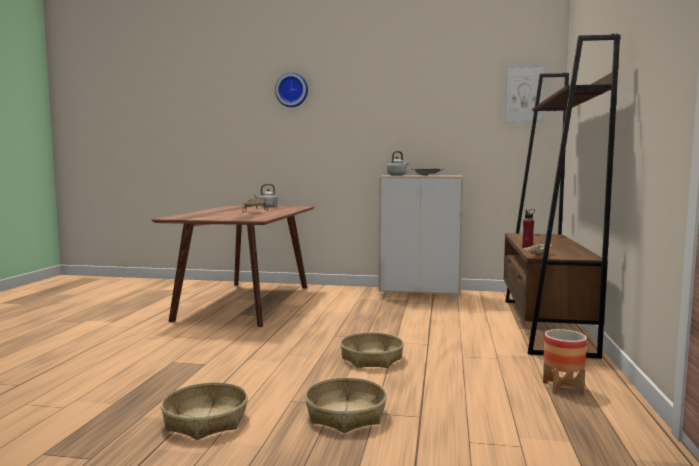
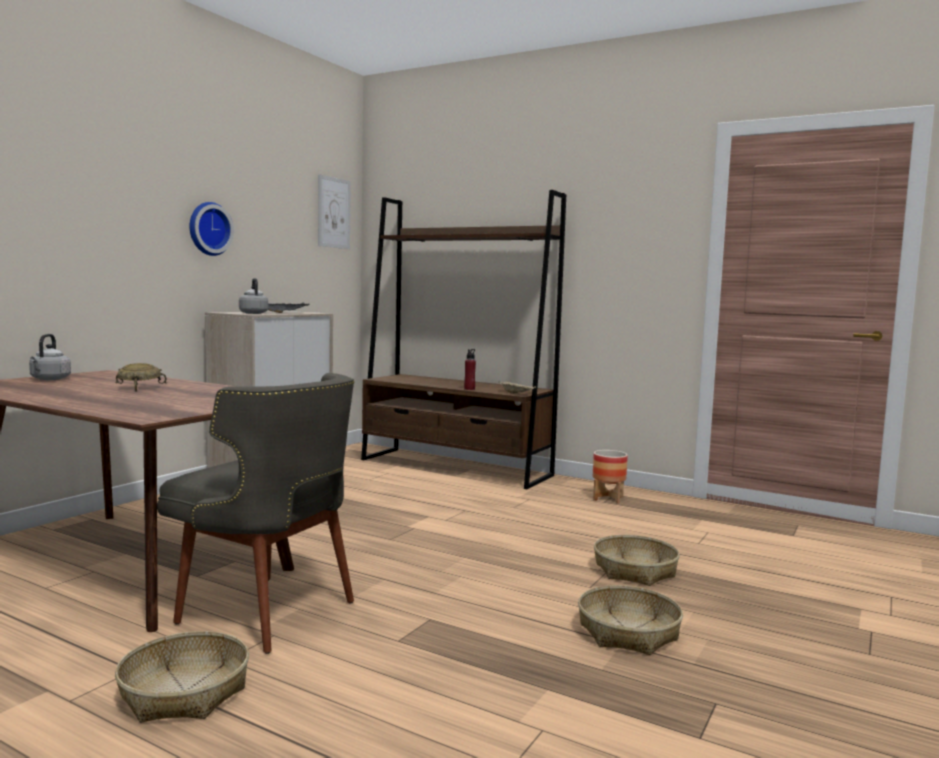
camera: 70 degrees left, 0 degrees up
wall clock [275,72,308,107] -> wall clock moved to [190,202,234,256]
basket [340,332,404,368] -> basket moved to [115,631,249,723]
none -> grey chair [157,373,354,654]

